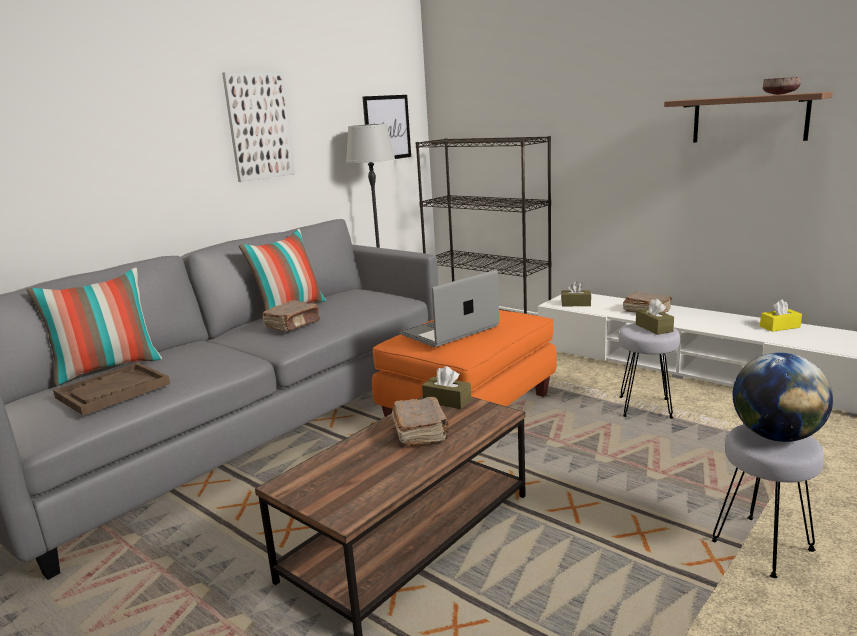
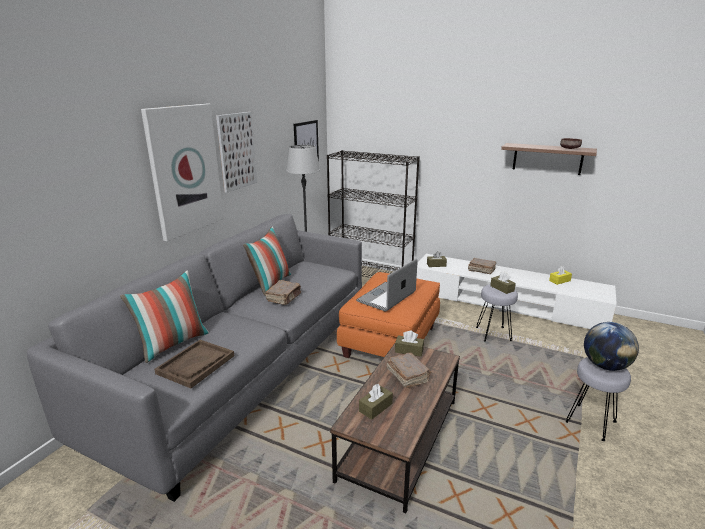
camera: 15 degrees left, 5 degrees up
none -> picture [141,104,224,241]
none -> brown tissue box [359,384,393,420]

